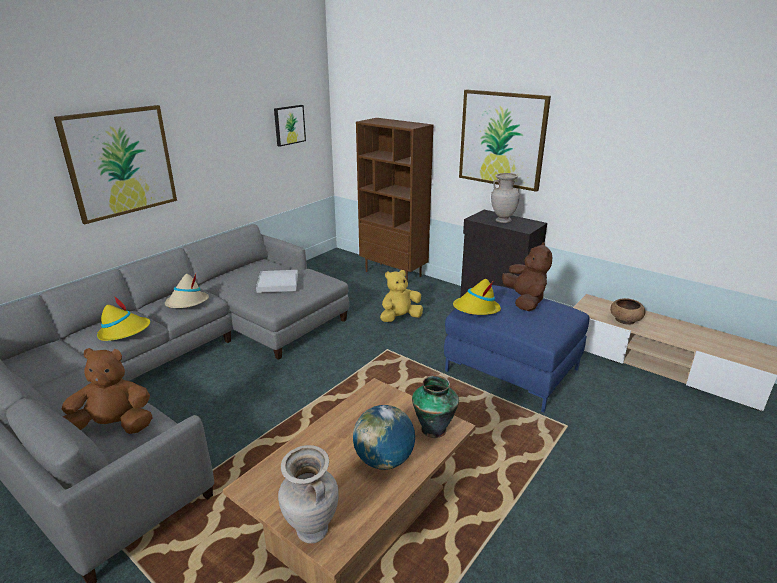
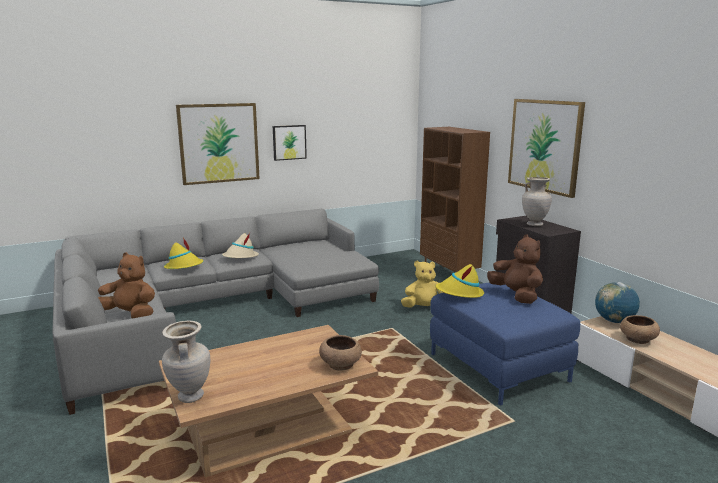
camera: 25 degrees right, 10 degrees down
white tray [256,270,298,293] -> none
picture [274,105,306,147] -> picture moved to [273,125,307,161]
globe [353,405,415,470] -> globe moved to [595,282,640,323]
vase [412,375,459,438] -> brown bowl [319,335,362,371]
brown plush toy [502,242,552,311] -> brown plush toy turned 45 degrees counterclockwise [487,234,543,304]

